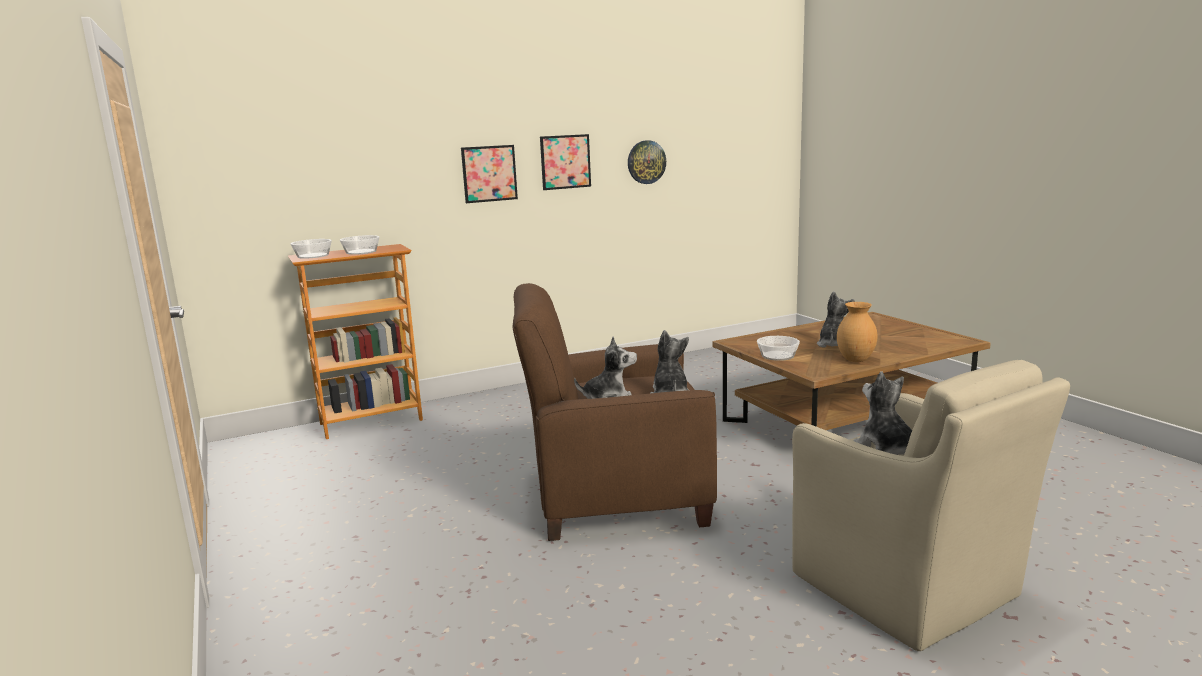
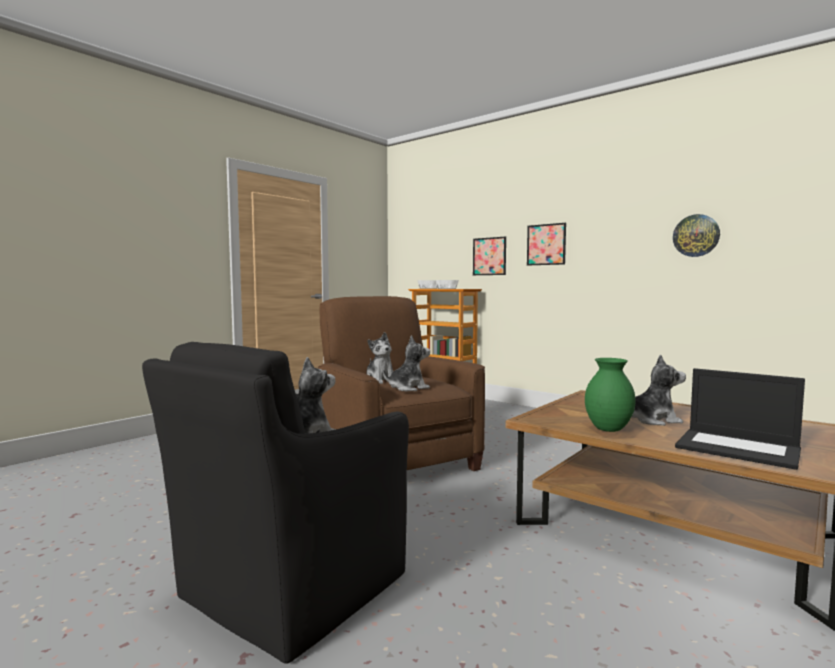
camera: 65 degrees right, 10 degrees down
picture [540,134,591,190] -> picture moved to [473,237,506,275]
bowl [757,336,800,361] -> none
beige armchair [792,360,1070,651] -> black armchair [142,342,409,664]
brown vase [837,302,878,362] -> green vase [585,358,636,432]
none -> laptop [675,368,805,470]

